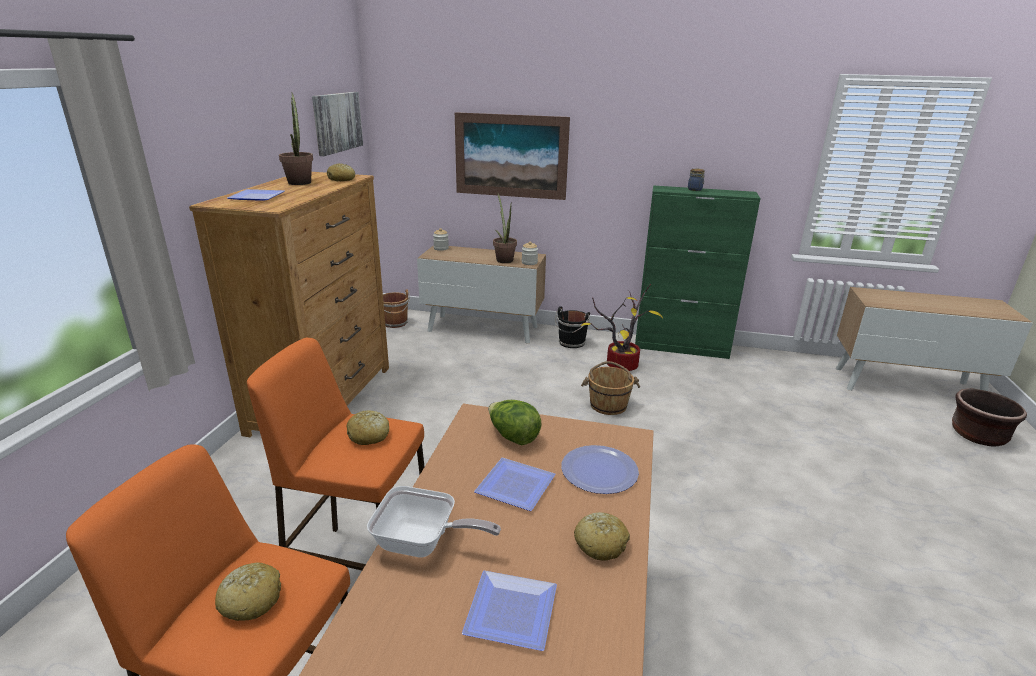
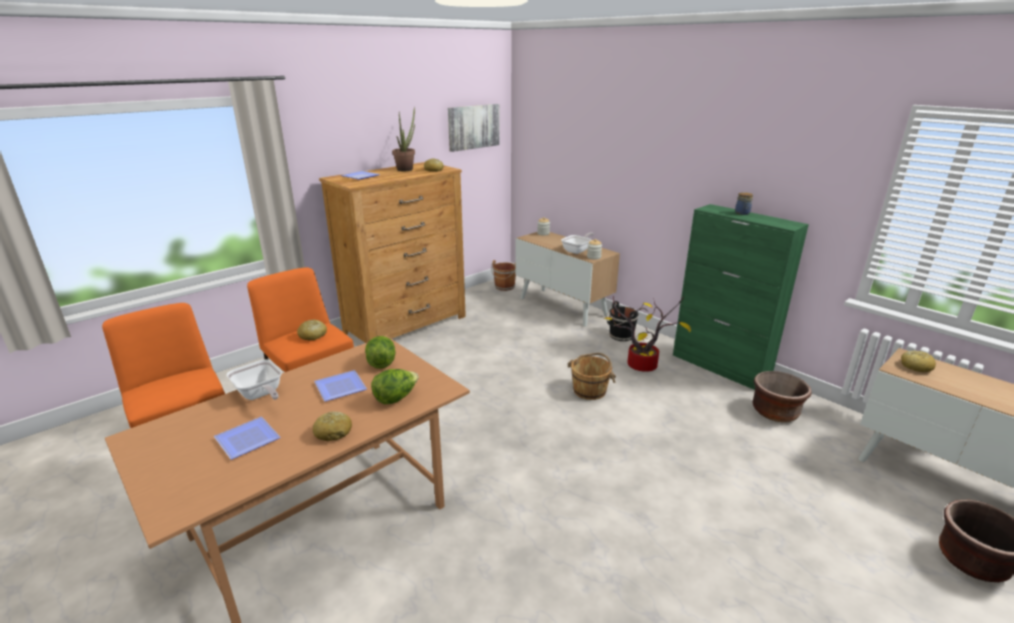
camera: 35 degrees right, 0 degrees up
bread [215,563,281,621] -> bread moved to [901,351,936,372]
picture [455,112,570,200] -> none
potted plant [493,194,517,263] -> frying pan [561,232,594,254]
plate [561,445,639,494] -> lettuce [371,369,419,404]
none -> brown planter [753,371,812,422]

